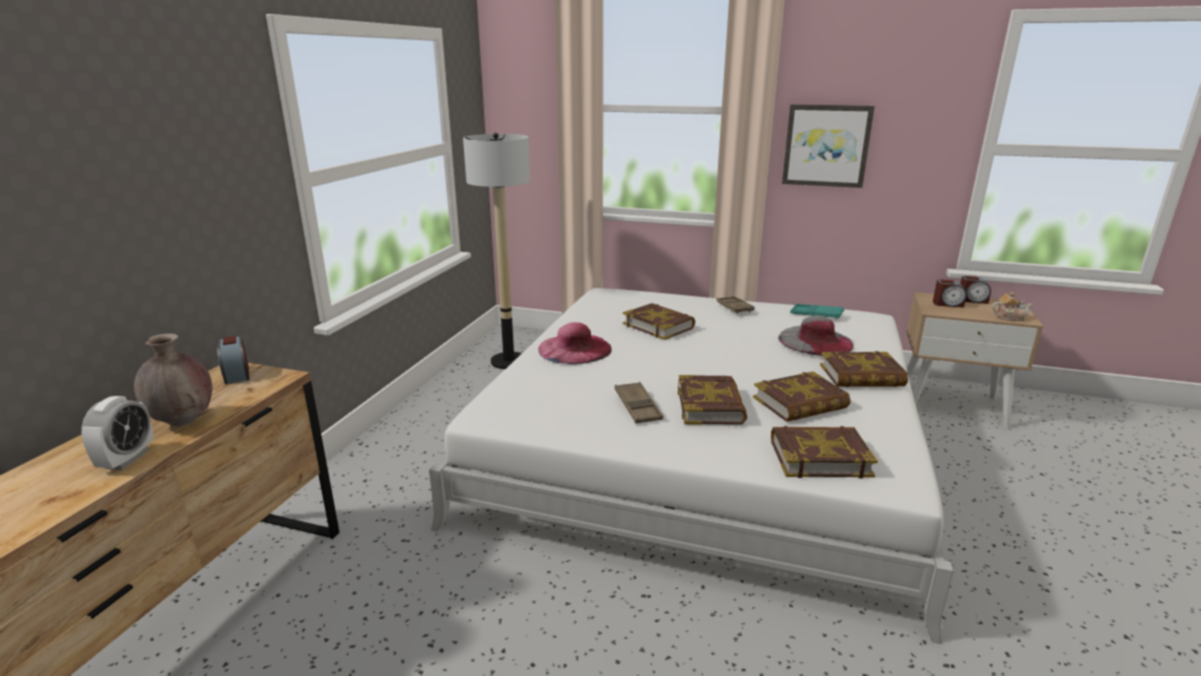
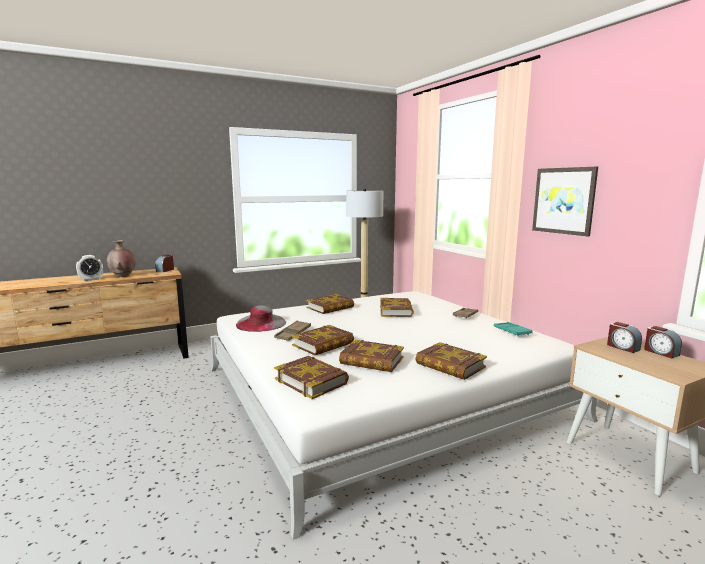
camera: 45 degrees right, 10 degrees down
pink hat [538,322,612,364] -> book [306,294,354,314]
grey hat [778,315,853,356] -> grey hat moved to [236,305,286,332]
teapot [992,292,1033,321] -> none

